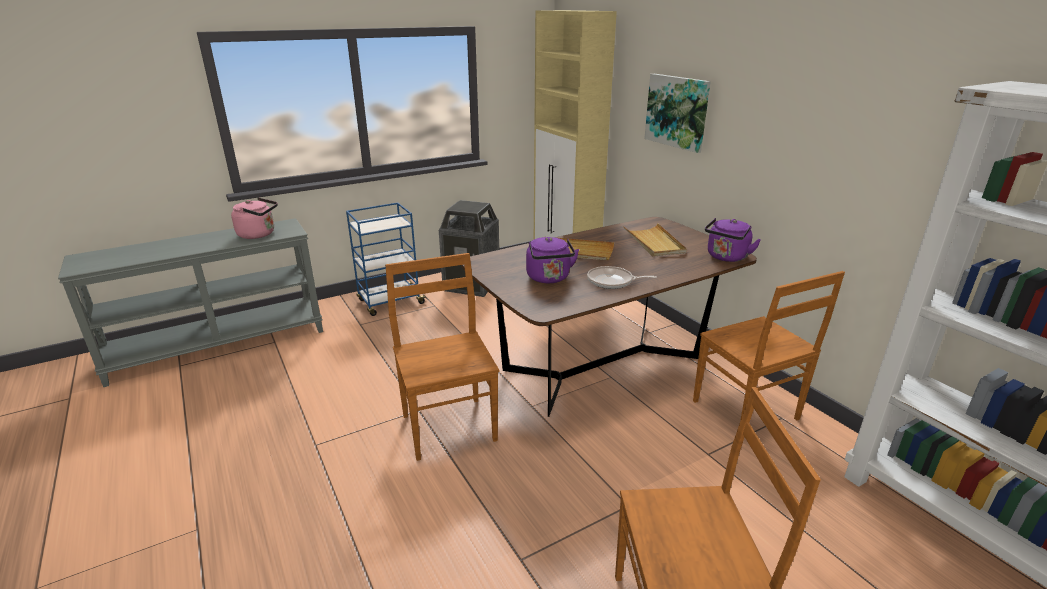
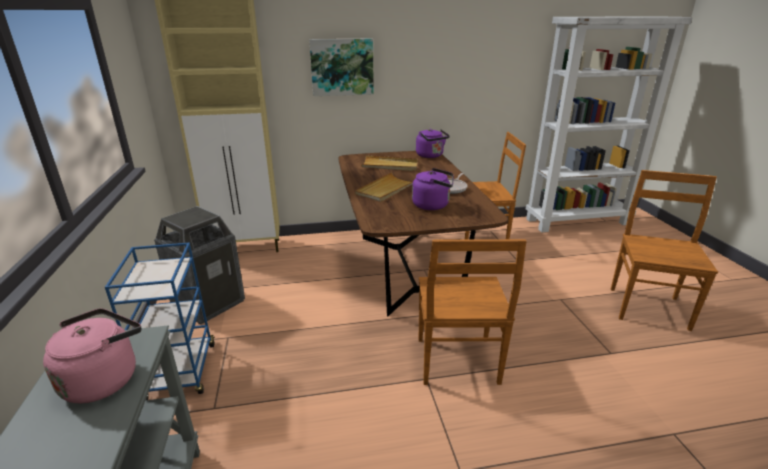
camera: 70 degrees left, 0 degrees up
brown chair [385,253,499,461] -> brown chair turned 90 degrees counterclockwise [418,239,527,385]

